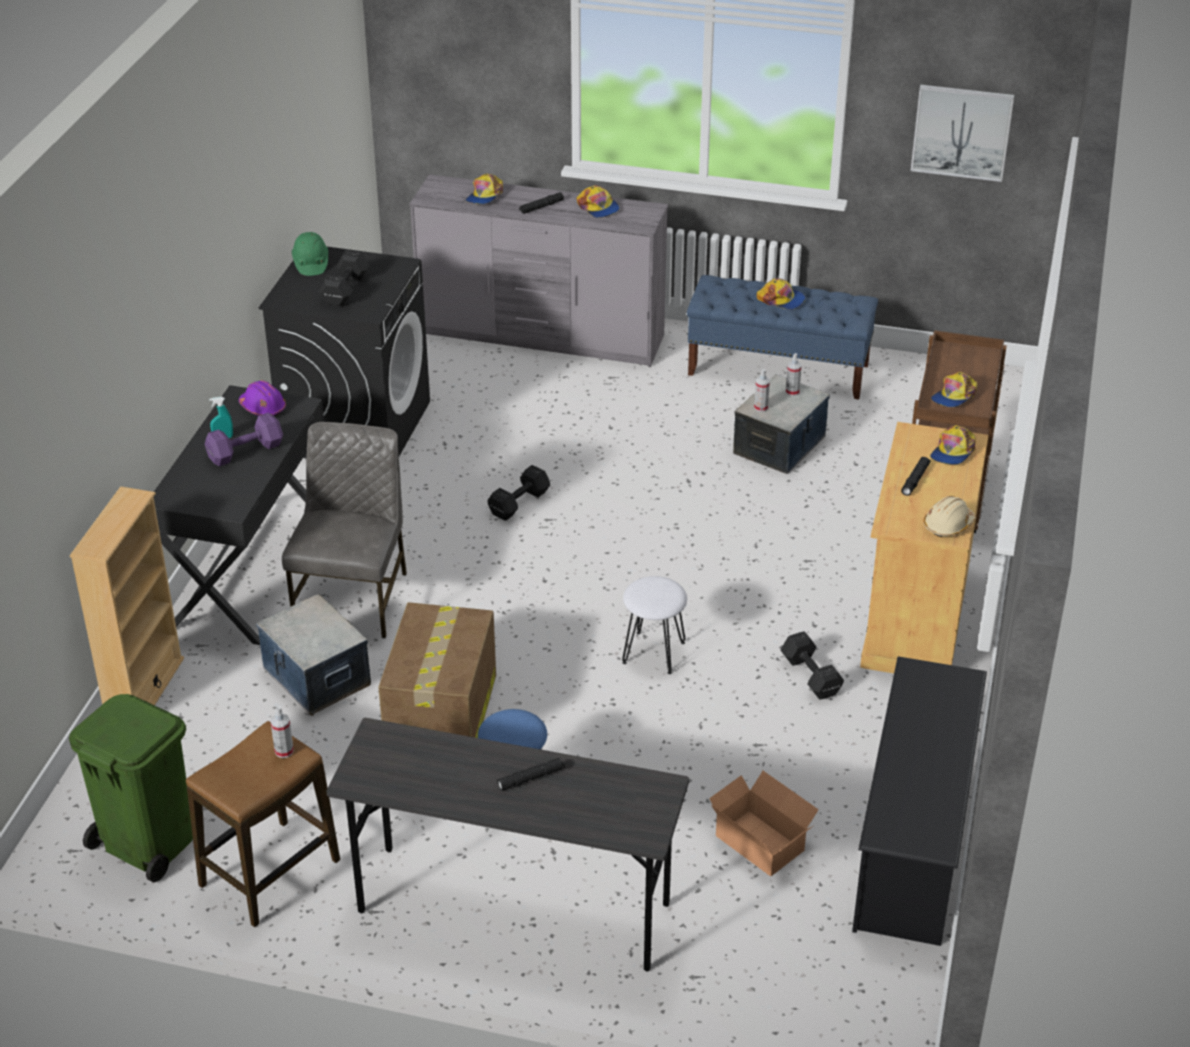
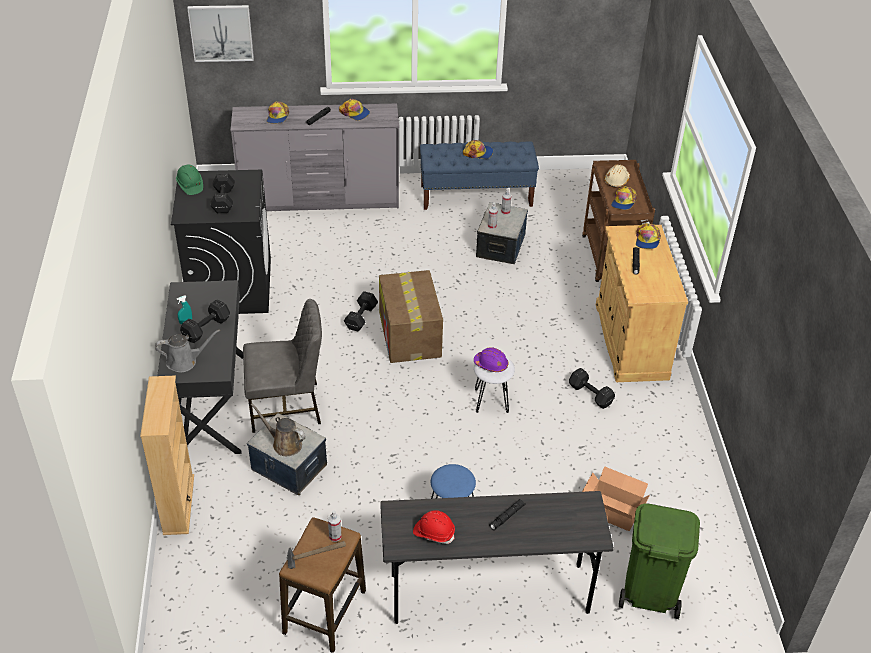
camera: 20 degrees left, 5 degrees up
green trash can [69,694,193,882] -> green trash can moved to [619,504,700,619]
purple dumbbell [205,413,283,466] -> black dumbbell [180,299,230,343]
purple hard hat [239,380,286,416] -> purple hard hat moved to [474,347,508,372]
grey chair [282,422,407,638] -> grey chair turned 90 degrees clockwise [243,299,322,433]
cardboard box [378,602,496,738] -> cardboard box moved to [379,270,443,363]
black shoe rack [852,656,987,946] -> none
picture [911,85,1014,182] -> picture moved to [187,5,254,62]
beige hard hat [924,496,975,537] -> beige hard hat moved to [604,164,630,188]
none -> grey watering can [155,330,220,373]
none -> brown watering can [251,403,306,456]
none -> hammer [287,541,346,569]
none -> red hard hat [413,510,455,544]

